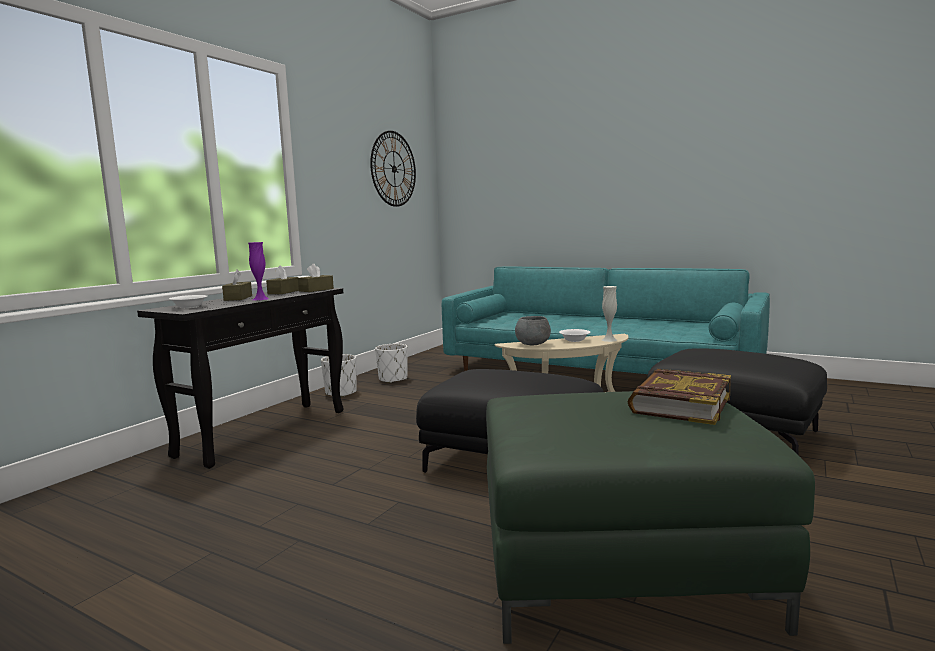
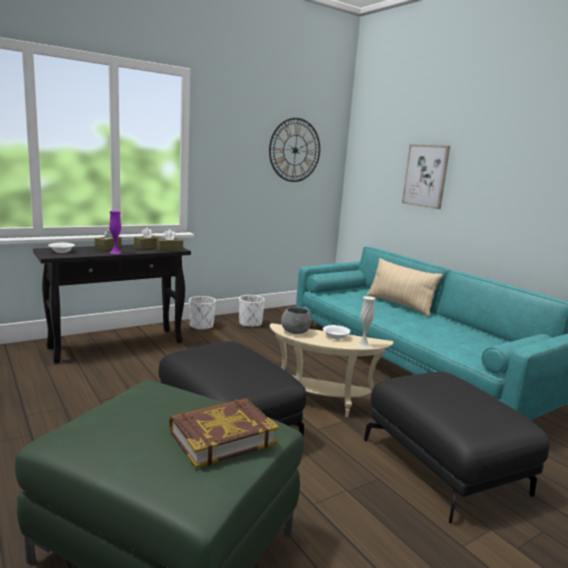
camera: 25 degrees right, 5 degrees up
none -> beige pillow [367,258,443,317]
none -> picture [402,144,450,209]

